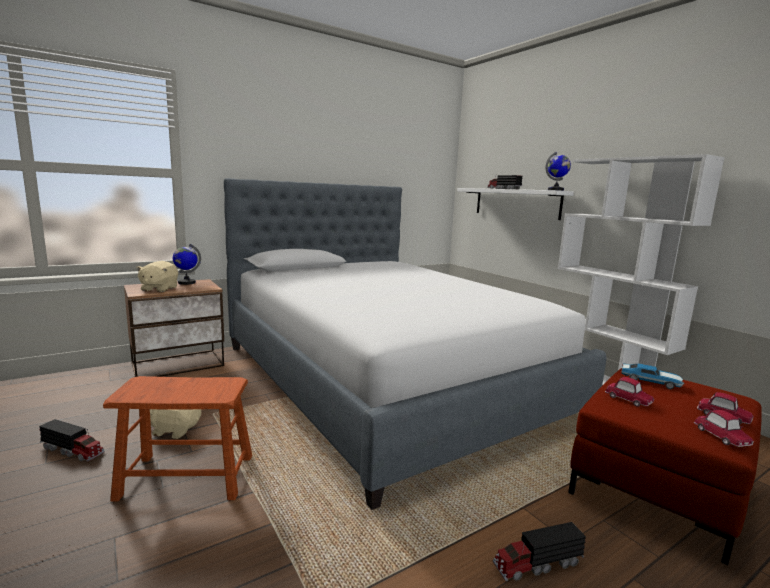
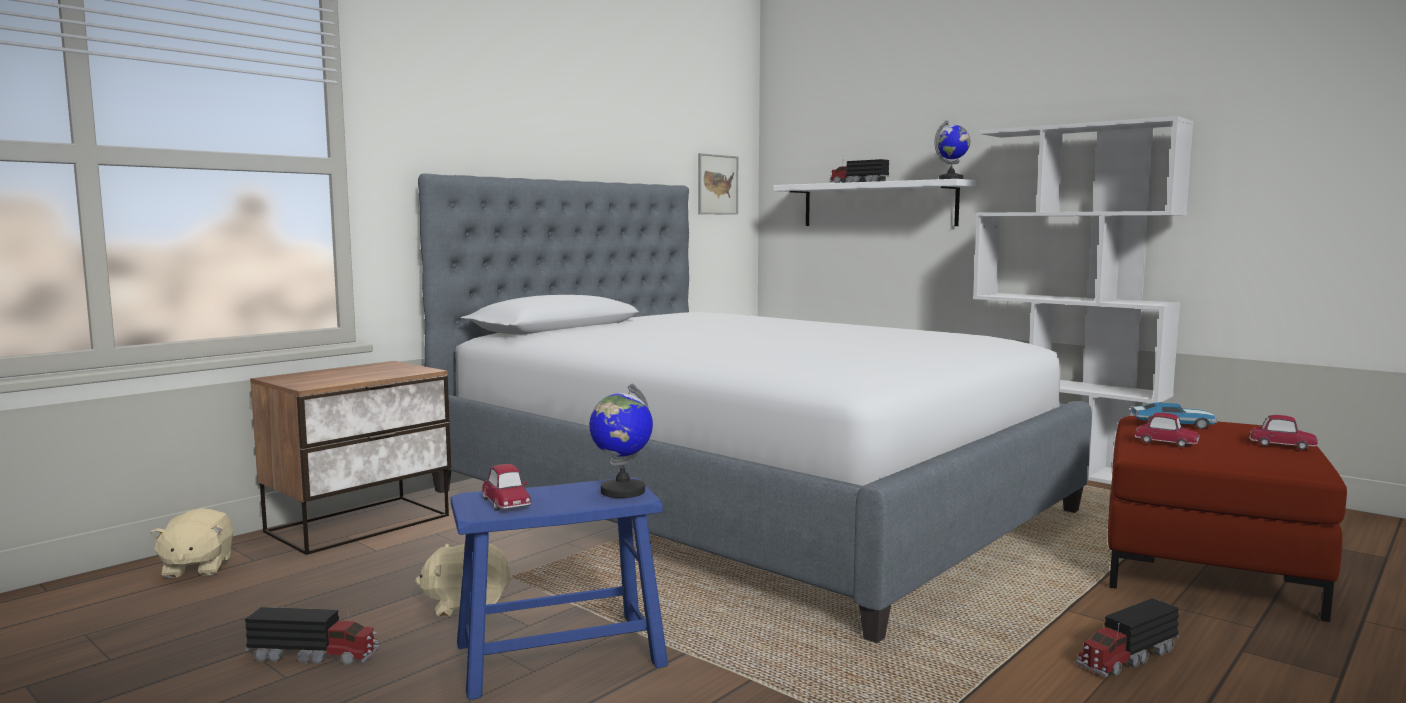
camera: 15 degrees left, 5 degrees down
brown stool [103,376,252,502] -> blue stool [450,477,668,700]
beige plush toy [136,261,178,292] -> beige plush toy moved to [150,508,233,578]
globe [173,244,201,285] -> globe moved to [589,384,653,498]
toy car [694,410,754,447] -> toy car moved to [482,464,531,511]
none -> picture [698,153,738,215]

